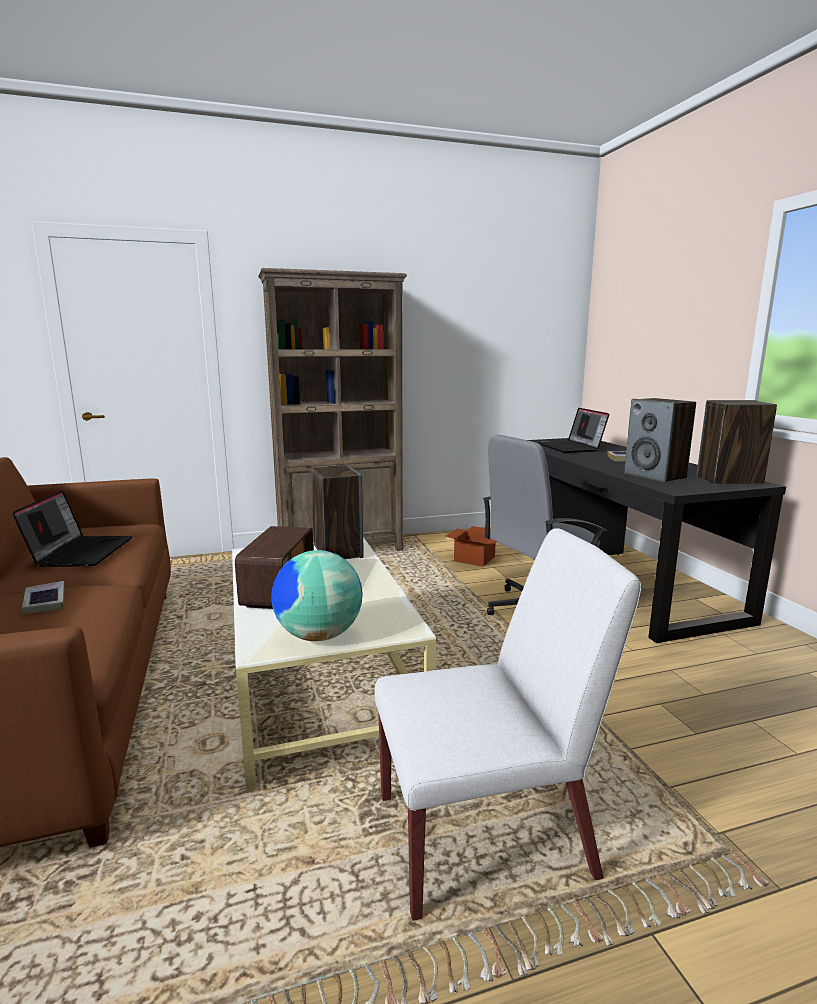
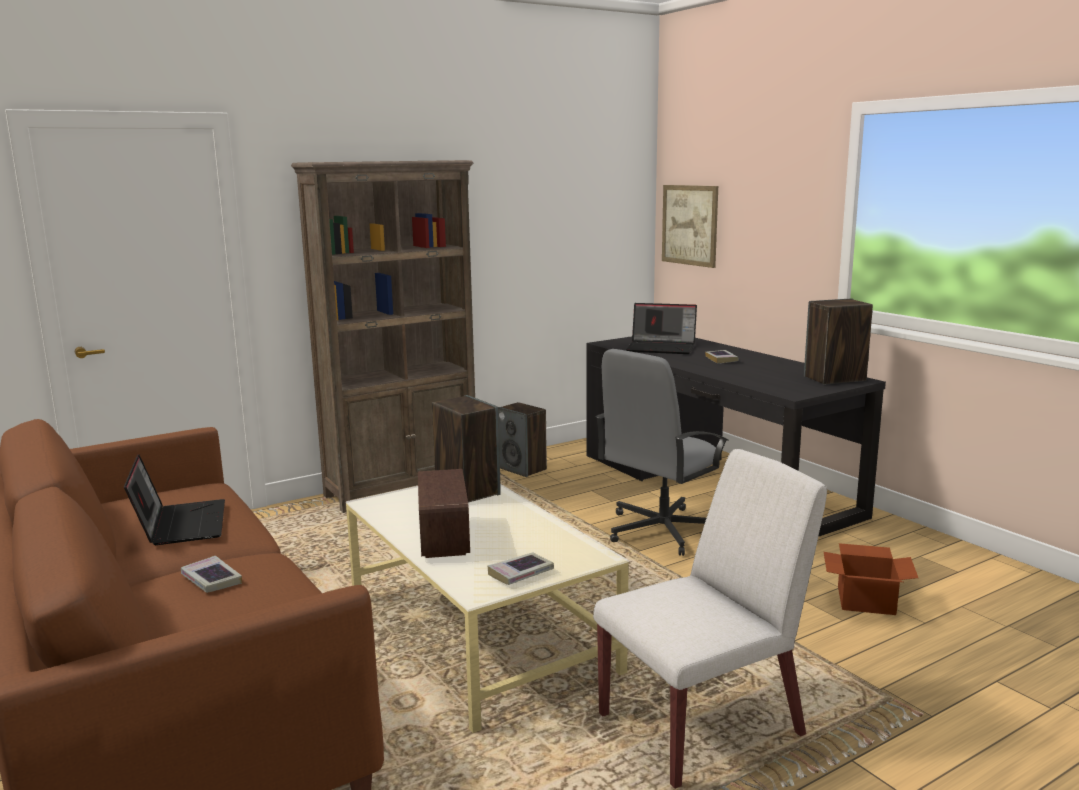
camera: 15 degrees left, 0 degrees up
globe [271,550,363,641] -> book [488,553,554,585]
cardboard box [446,526,496,567] -> cardboard box moved to [824,543,918,615]
laptop [537,408,609,453] -> laptop turned 45 degrees counterclockwise [626,303,697,354]
speaker [624,398,696,482] -> speaker moved to [498,402,547,477]
none -> picture [662,185,718,268]

